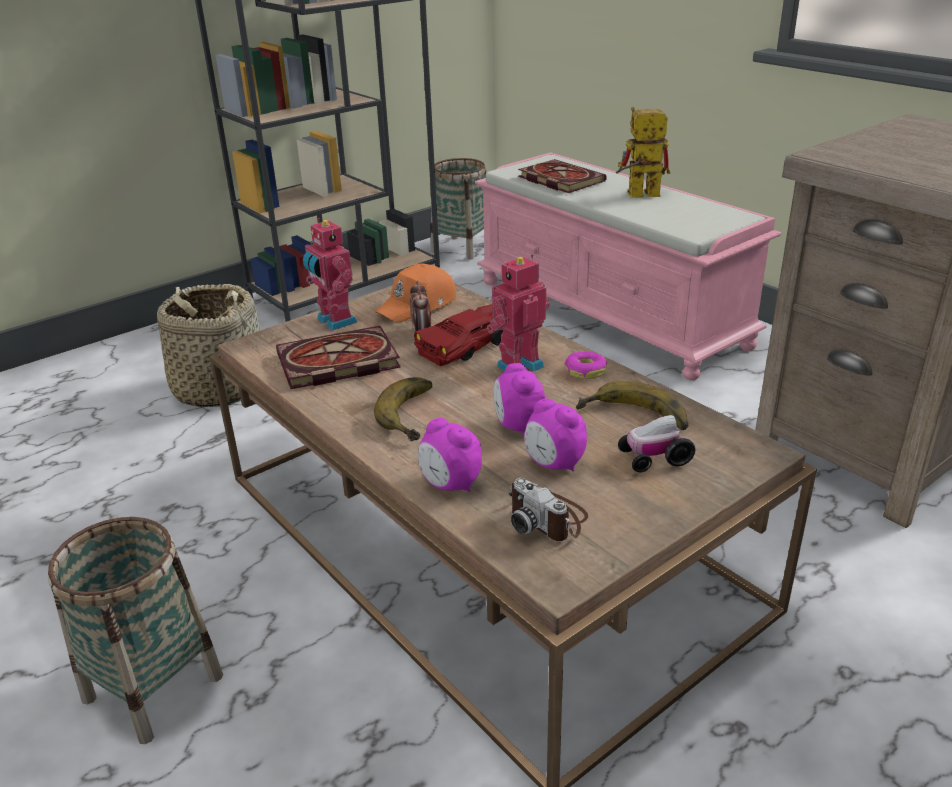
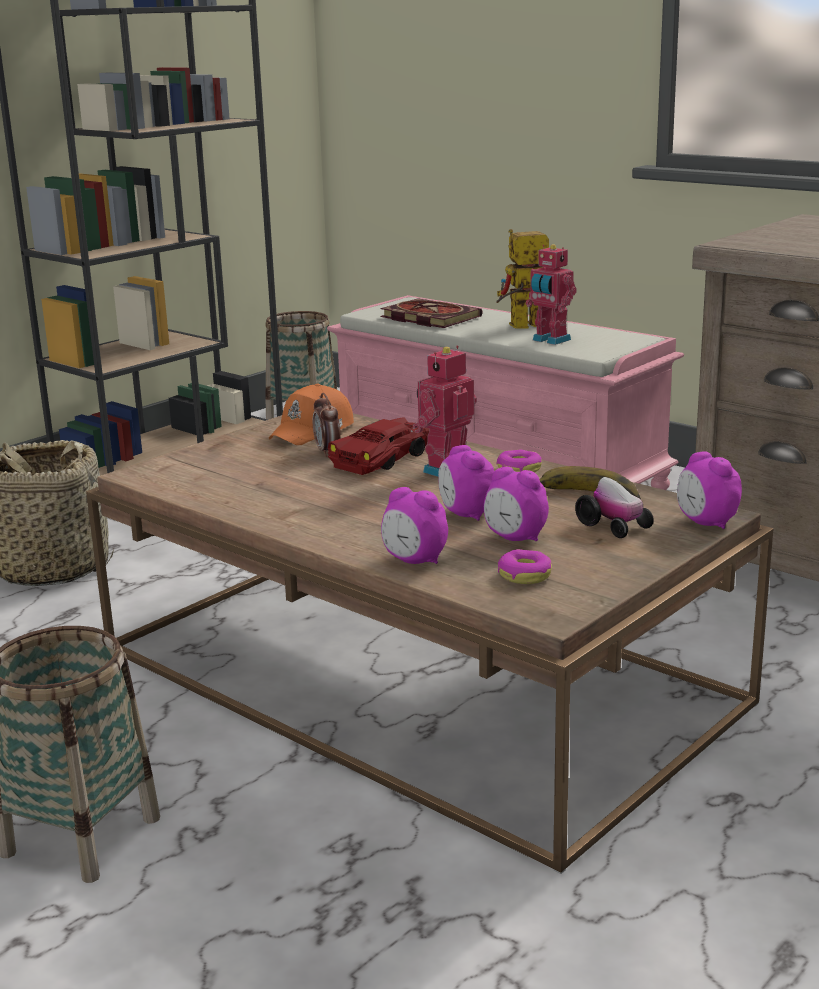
camera: 10 degrees left, 10 degrees down
book [276,326,401,389] -> none
toy robot [303,218,357,331] -> toy robot moved to [526,244,577,345]
banana [374,377,432,441] -> none
camera [508,478,588,541] -> donut [498,549,552,584]
toy car [618,415,695,472] -> toy car turned 105 degrees counterclockwise [575,477,654,538]
none -> alarm clock [677,451,742,529]

